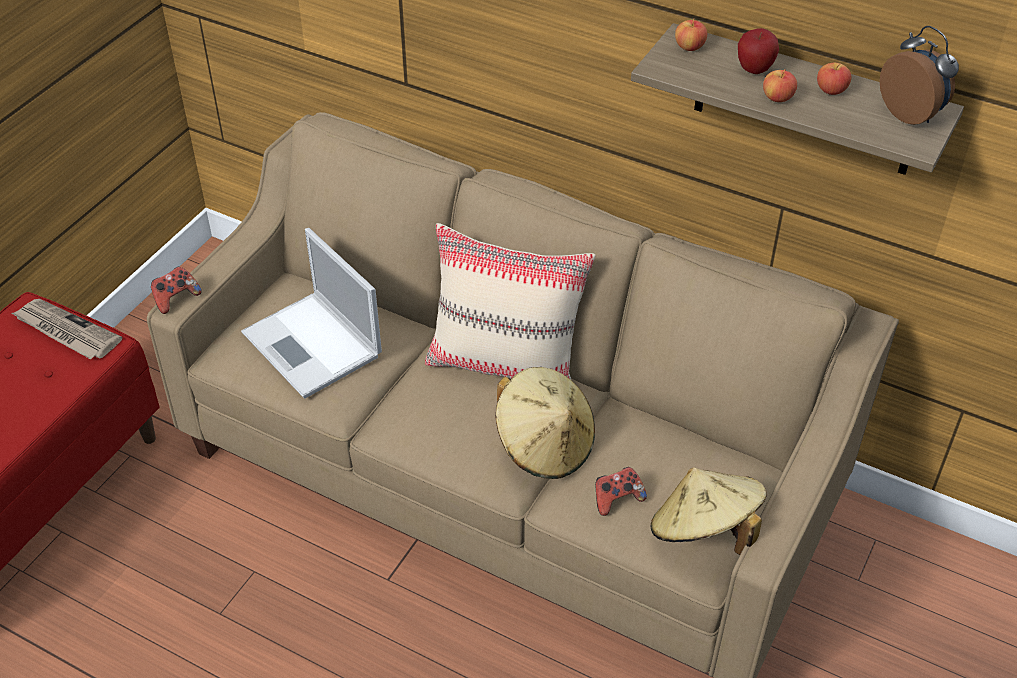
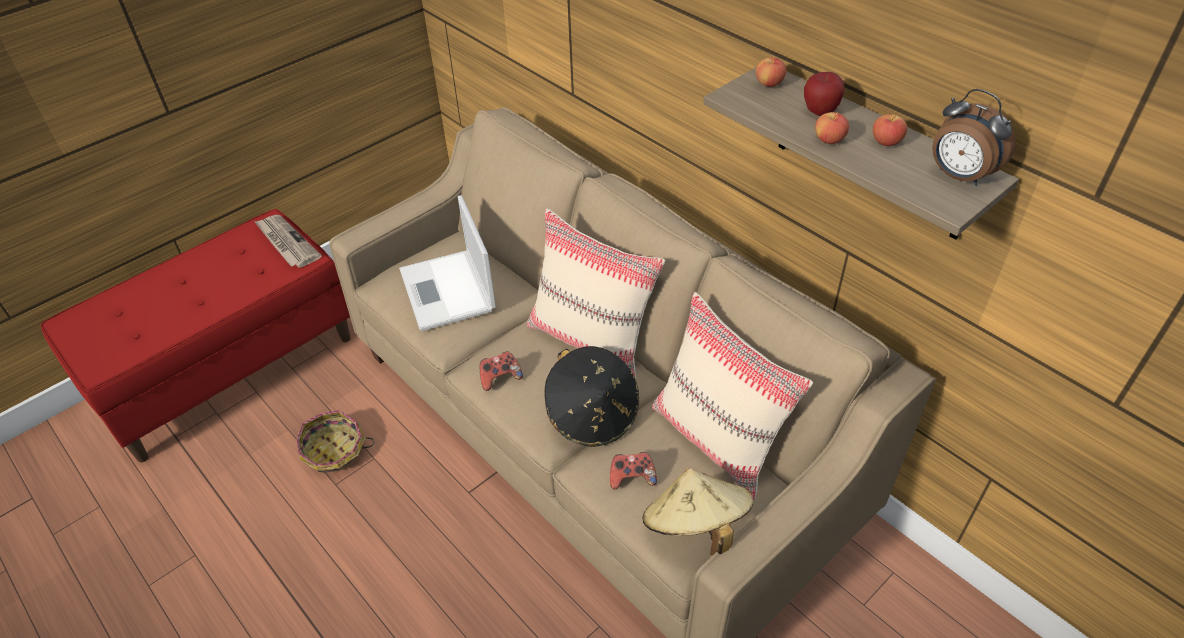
camera: 20 degrees right, 0 degrees up
game controller [151,267,202,314] -> game controller moved to [479,351,523,391]
beige hat [496,367,595,479] -> black hat [544,346,639,447]
alarm clock [879,26,959,125] -> alarm clock turned 150 degrees clockwise [932,89,1016,186]
none -> basket [296,410,374,473]
none -> beige pillow [652,292,813,500]

